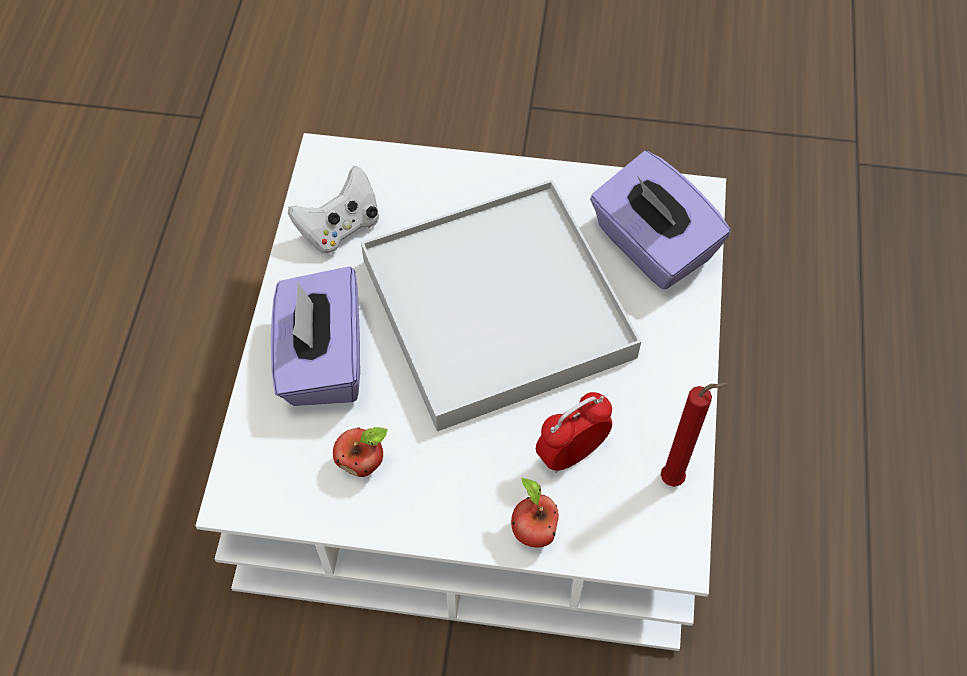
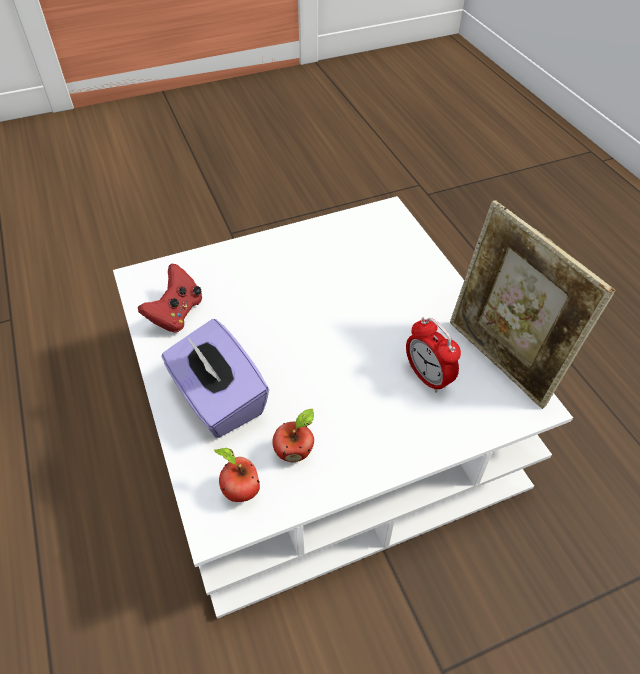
camera: 30 degrees left, 10 degrees down
white game controller [288,166,379,254] -> red game controller [138,264,202,333]
white tray [361,180,641,431] -> none
apple [511,478,559,548] -> apple moved to [214,448,260,502]
alarm clock [536,392,612,473] -> alarm clock turned 60 degrees counterclockwise [406,318,461,393]
purple tissue box [590,151,731,289] -> none
red candle [661,382,729,487] -> picture frame [450,200,616,409]

